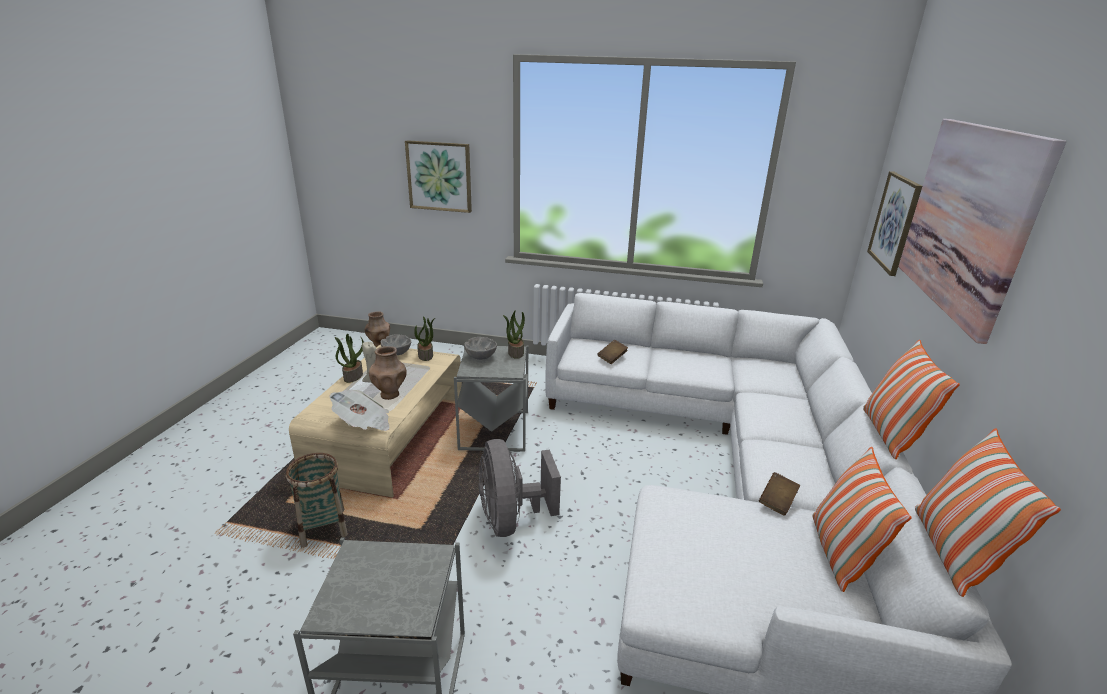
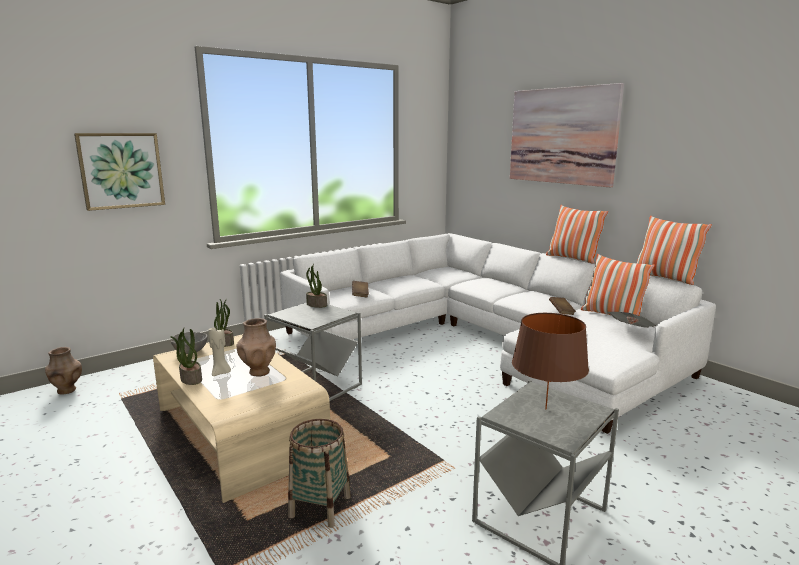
camera: 50 degrees left, 10 degrees down
newspaper [329,390,389,431] -> newspaper moved to [607,312,656,328]
grey bowl [464,337,497,360] -> none
grey fan [478,439,561,537] -> none
picture [867,171,922,276] -> none
none -> brown table lamp [512,313,589,409]

